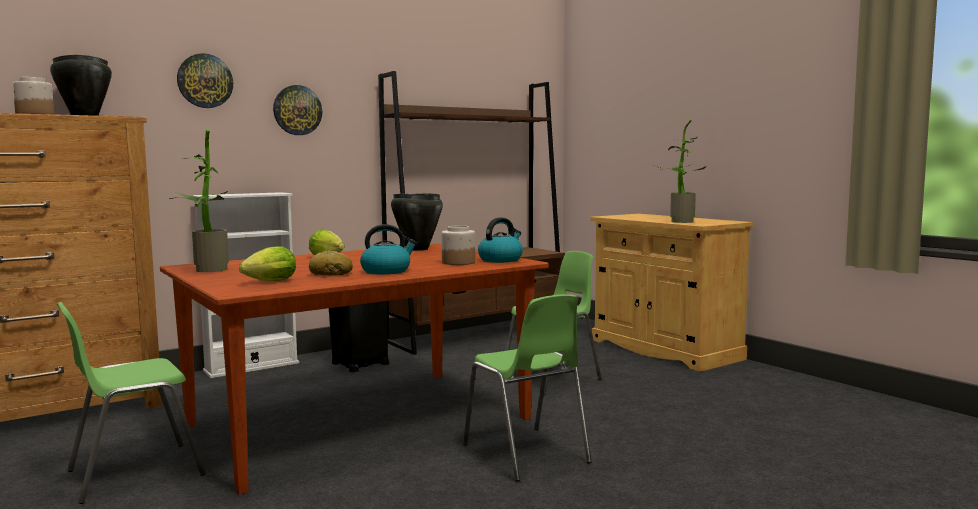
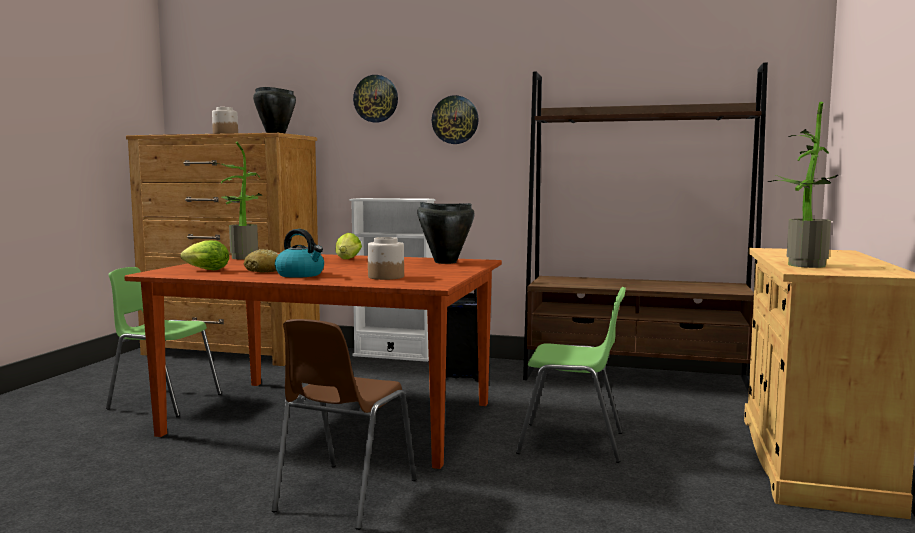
camera: 50 degrees right, 0 degrees up
green chair [463,294,592,482] -> brown chair [272,319,416,530]
kettle [478,217,523,263] -> none

